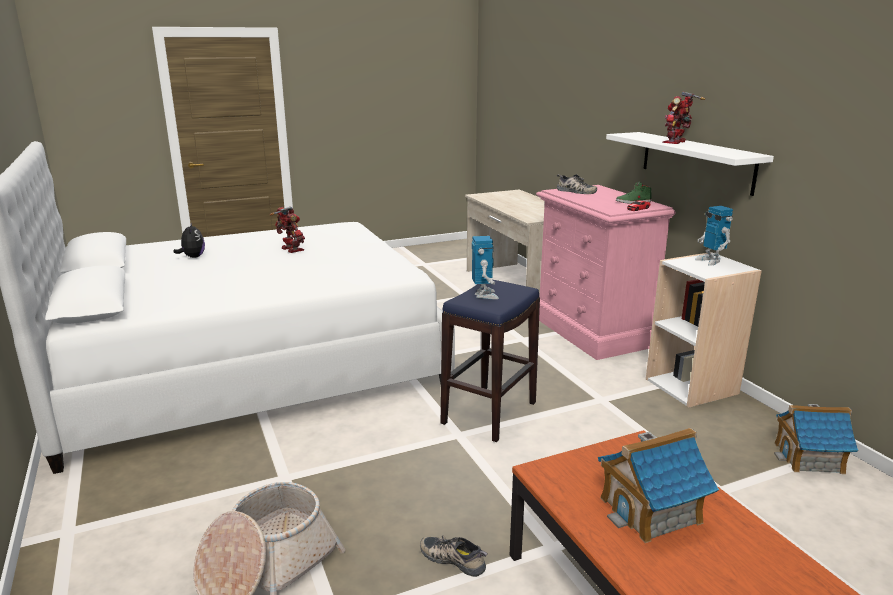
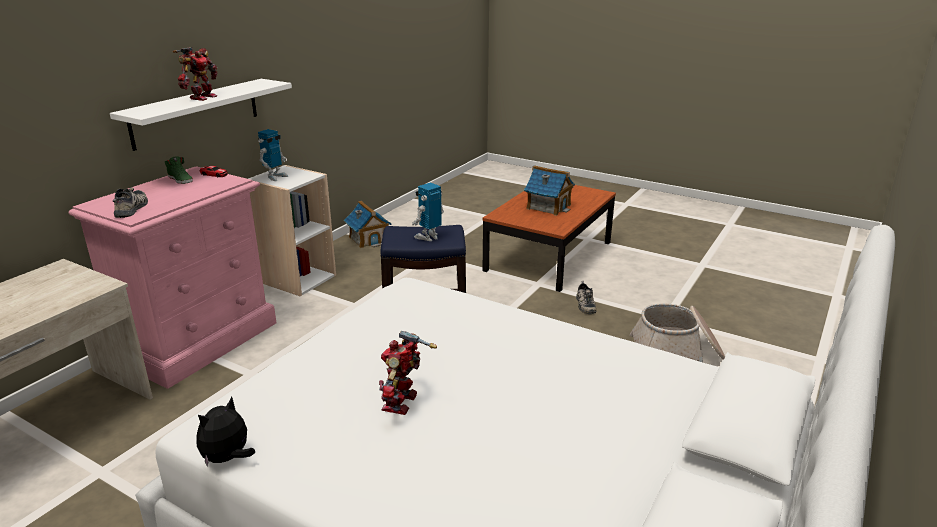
camera: 125 degrees left, 5 degrees up
plush toy [174,222,205,258] -> plush toy moved to [196,397,255,467]
toy robot [662,92,705,144] -> toy robot turned 75 degrees counterclockwise [173,47,217,101]

